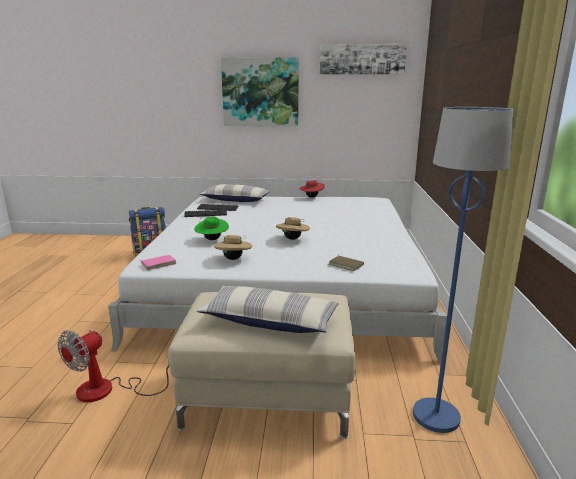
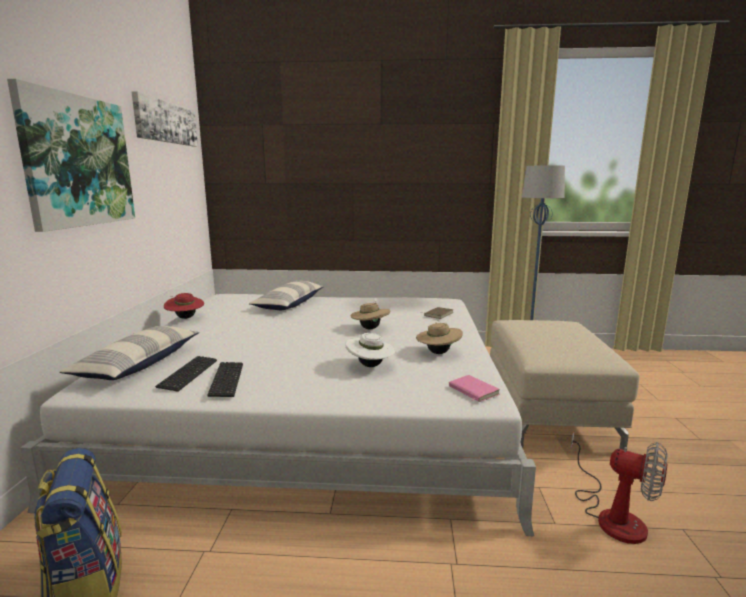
camera: 90 degrees left, 5 degrees down
green hat [194,217,229,240] -> white hat [345,333,395,367]
pillow [197,286,339,333] -> pillow moved to [249,281,324,310]

